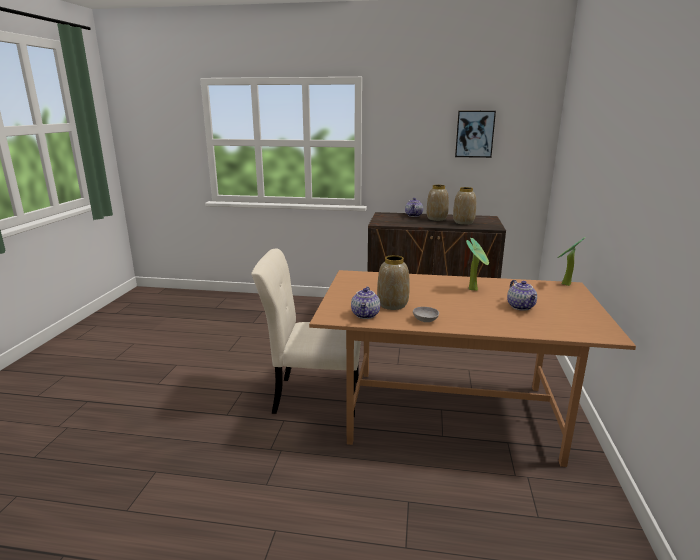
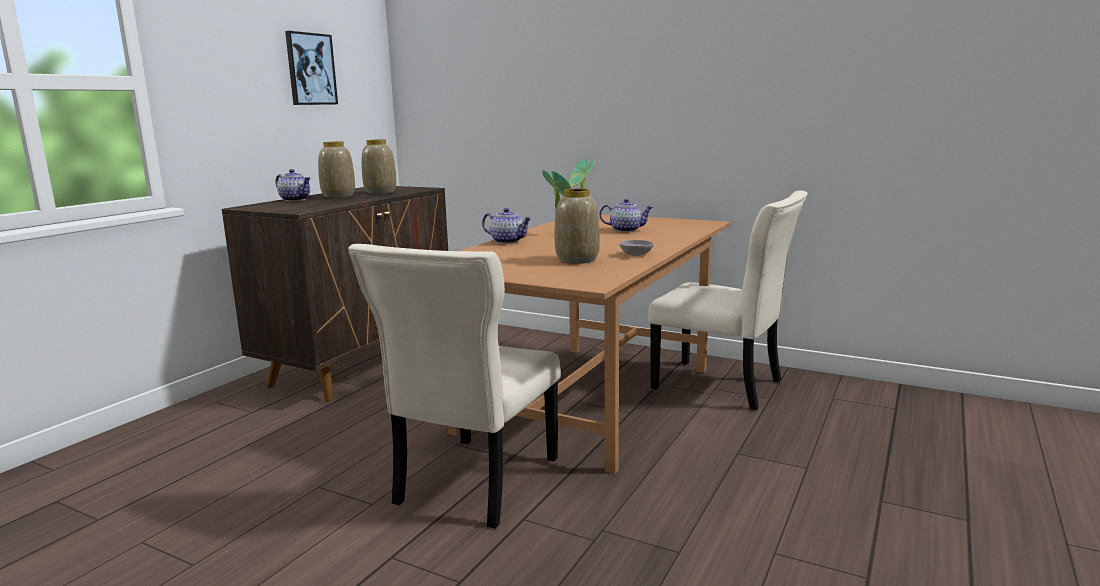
camera: 70 degrees left, 5 degrees down
teapot [351,287,380,319] -> teapot moved to [482,208,532,244]
none -> beige chair [648,190,808,410]

